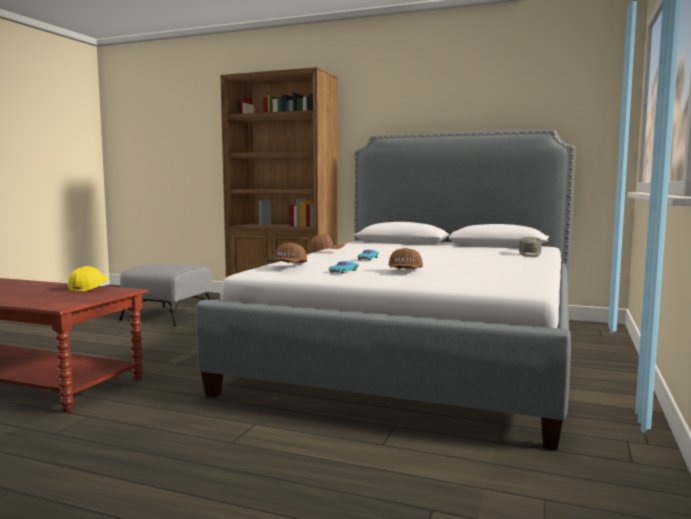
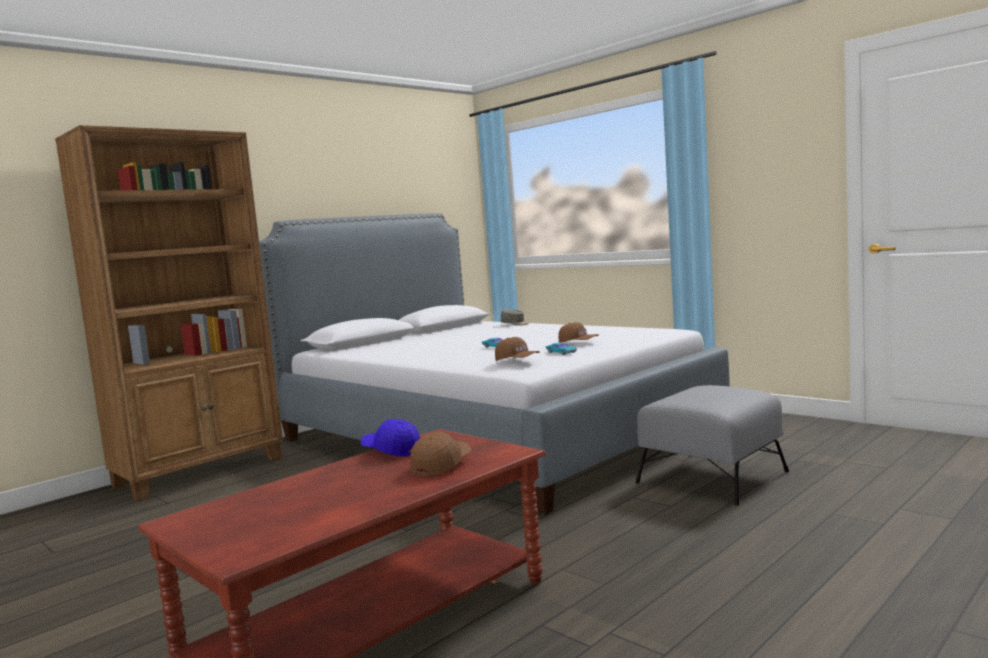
camera: 65 degrees left, 0 degrees up
yellow cap [68,266,109,292] -> blue cap [361,419,420,457]
grey ottoman [119,263,213,327] -> grey ottoman moved to [635,385,789,506]
brown cap [309,234,345,253] -> brown cap moved to [410,432,471,477]

